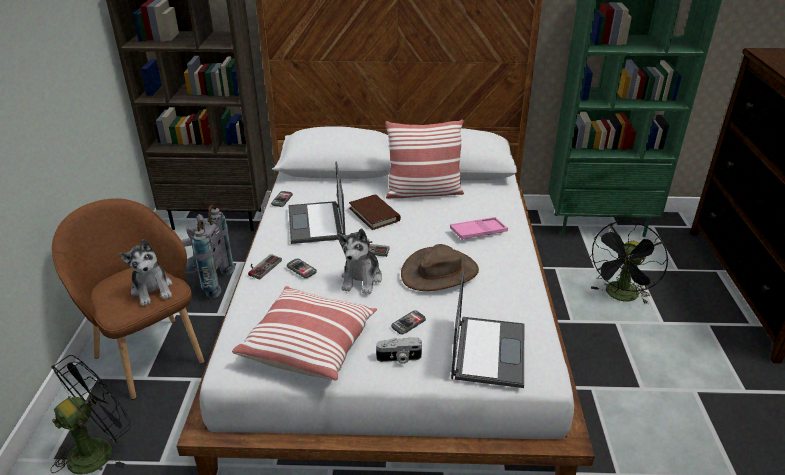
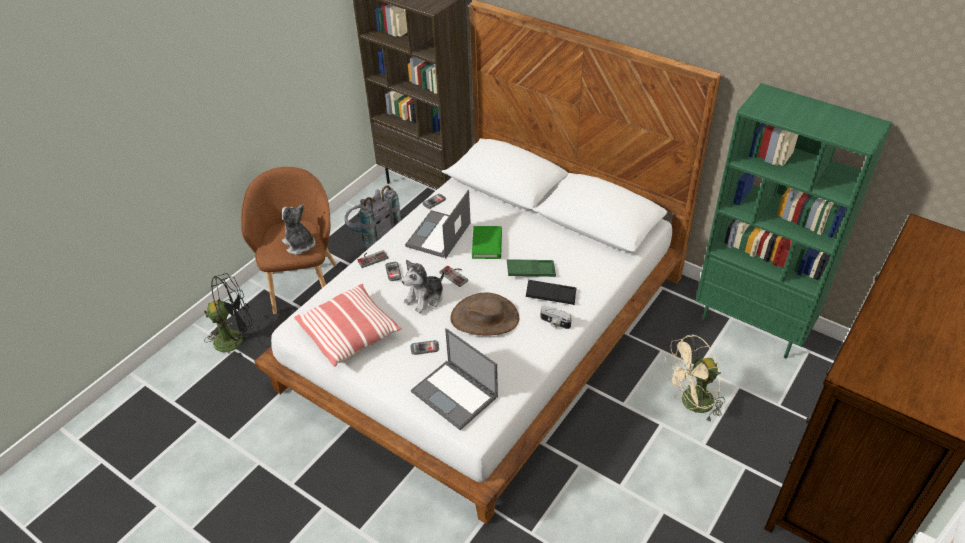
camera: 35 degrees right, 10 degrees up
plush toy [119,239,173,306] -> plush toy turned 135 degrees clockwise [282,204,316,255]
brown book [349,194,401,230] -> green book [472,226,502,259]
camera [376,337,422,364] -> camera moved to [540,306,572,329]
pillow [385,119,464,199] -> none
pink tray [450,217,508,240] -> black tray [526,280,576,305]
laptop [451,271,524,388] -> laptop turned 90 degrees clockwise [411,328,498,430]
black fan [588,221,668,305] -> beige fan [665,334,725,423]
none -> green tray [507,259,556,277]

